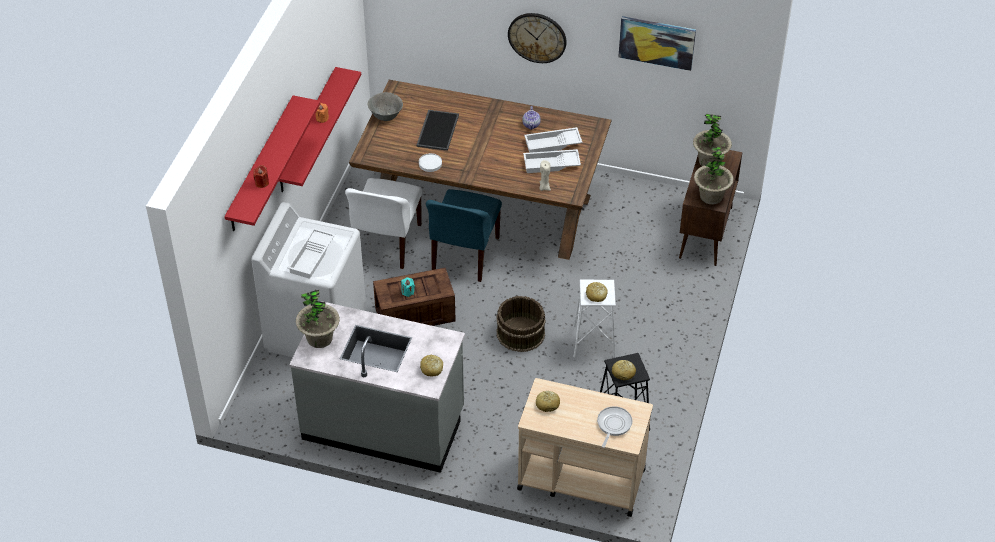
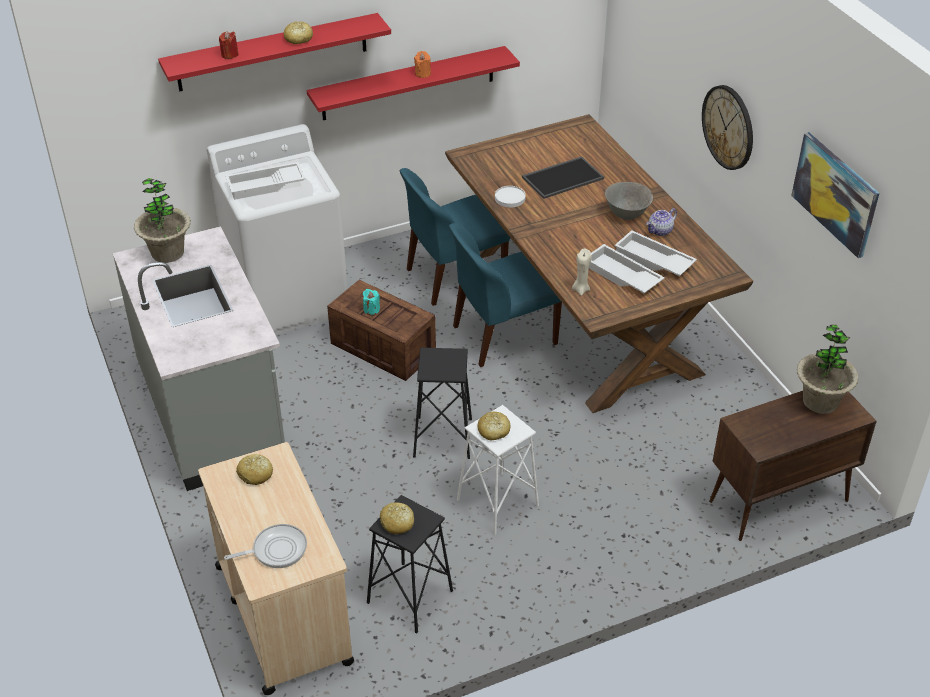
camera: 50 degrees right, 5 degrees down
white chair [345,178,422,269] -> blue chair [400,168,510,306]
grey bowl [368,92,403,121] -> grey bowl moved to [605,182,653,220]
bread [420,355,443,376] -> bread moved to [284,21,313,44]
brown bucket [496,296,546,352] -> black stool [413,348,472,459]
potted plant [694,147,734,204] -> none

